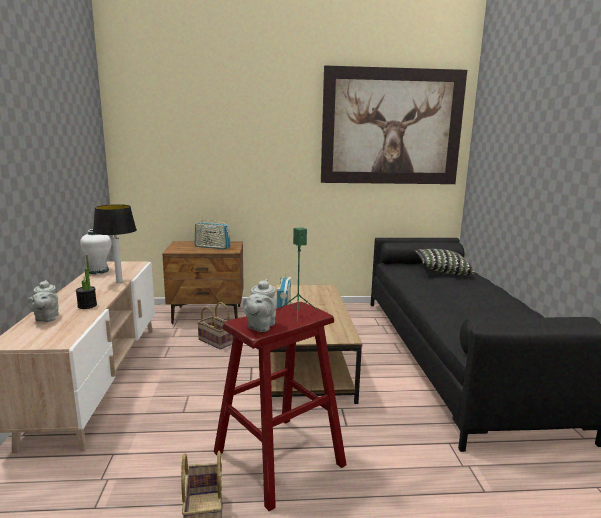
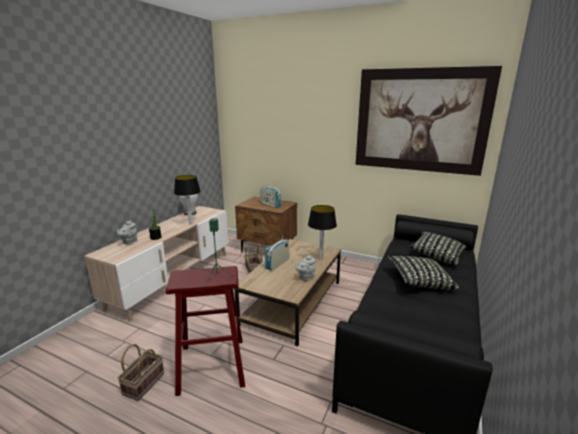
camera: 30 degrees right, 5 degrees up
grey teapot [243,279,277,332] -> grey teapot moved to [295,255,316,281]
none -> table lamp [308,205,337,260]
none -> pillow [388,256,459,290]

